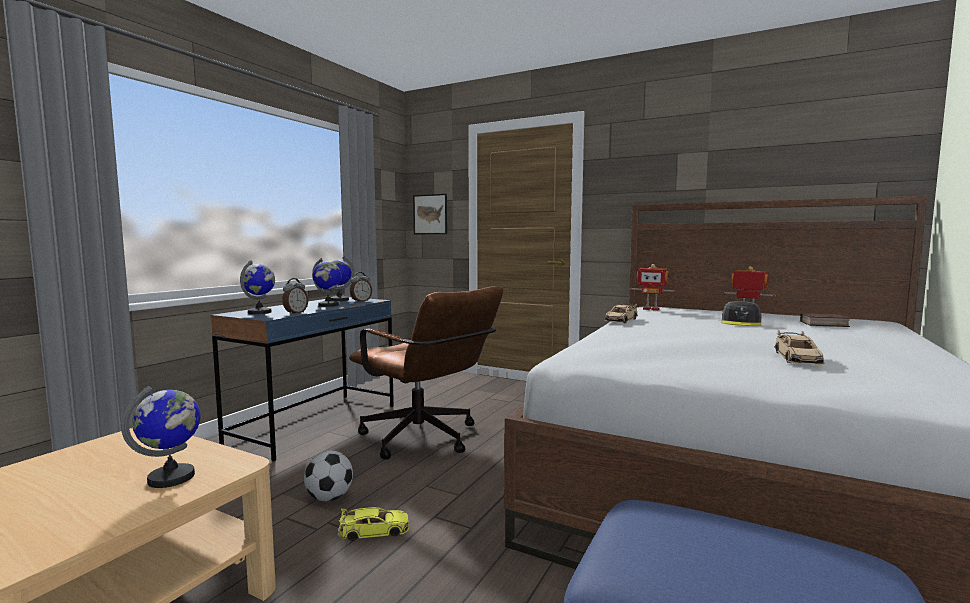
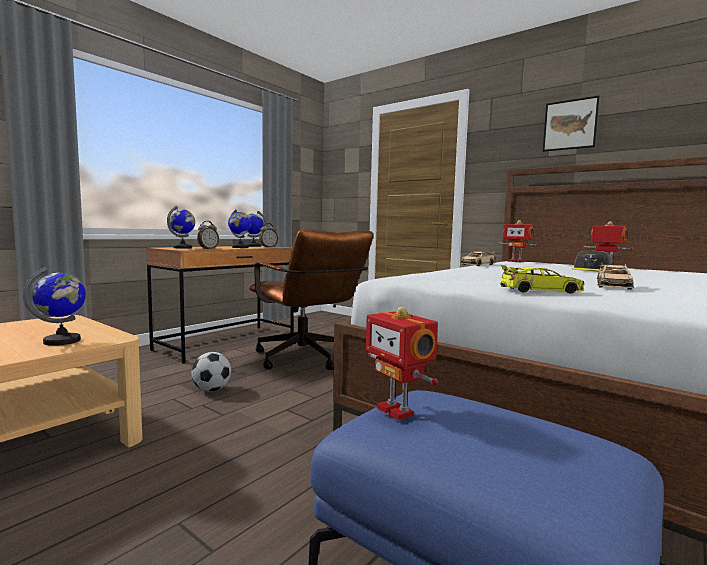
camera: 10 degrees right, 0 degrees up
blue desk [211,297,394,462] -> brown desk [146,246,293,364]
yellow toy car [339,507,409,541] -> yellow toy car moved to [500,265,585,294]
picture [413,194,447,234] -> picture moved to [543,96,599,152]
book [800,313,851,327] -> none
none -> toy robot [366,307,438,420]

